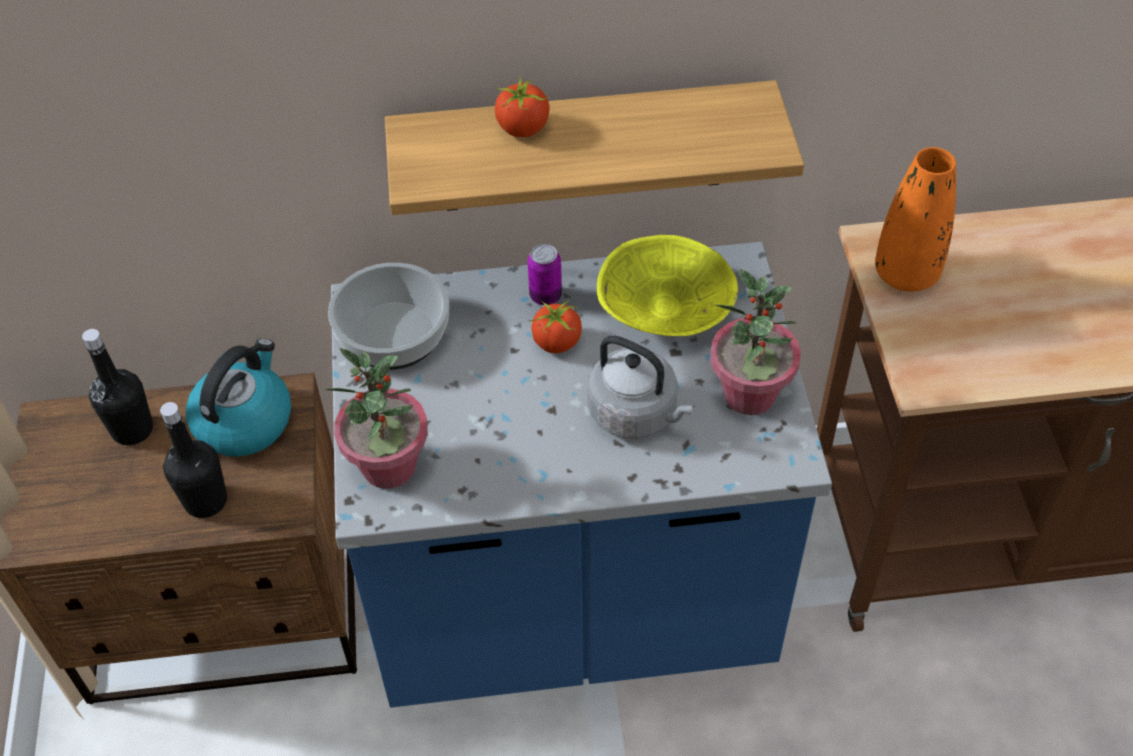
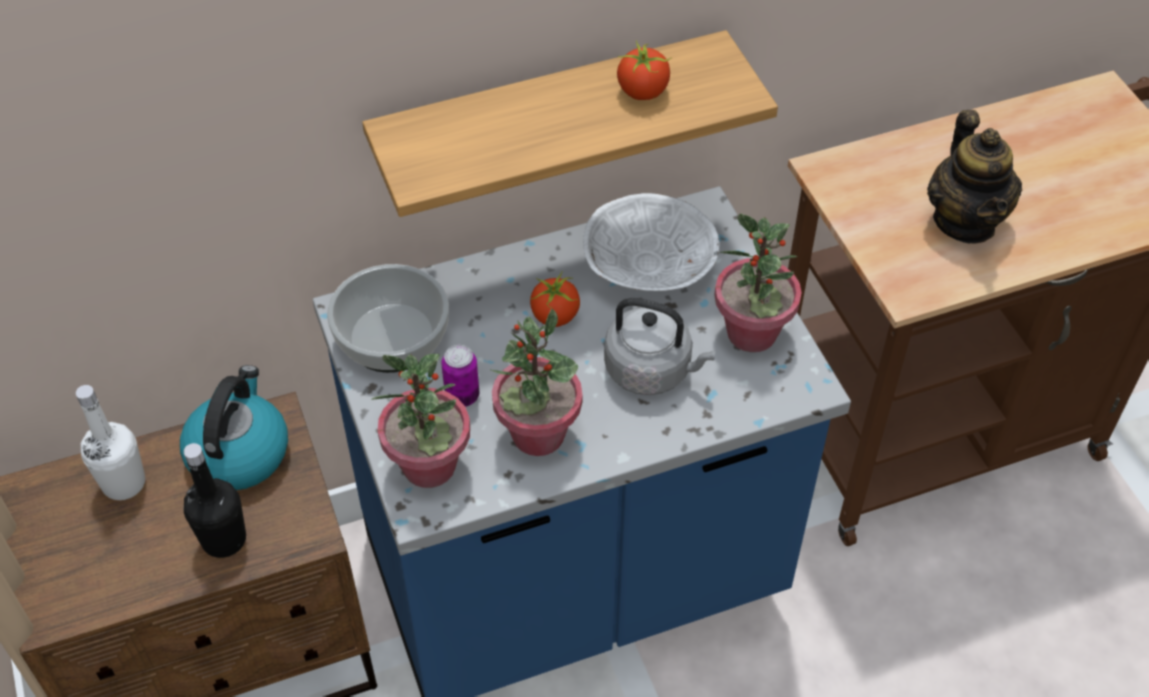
camera: 15 degrees left, 0 degrees up
black bottle [82,329,153,446] -> white bottle [76,385,145,500]
tomato [495,75,550,137] -> tomato moved to [617,40,672,100]
can [528,244,562,305] -> can moved to [441,345,479,407]
yellow bowl [597,235,738,336] -> white bowl [583,193,720,291]
orange vase [875,147,956,292] -> none
none -> potted plant [491,309,583,456]
none -> teapot [927,110,1022,244]

